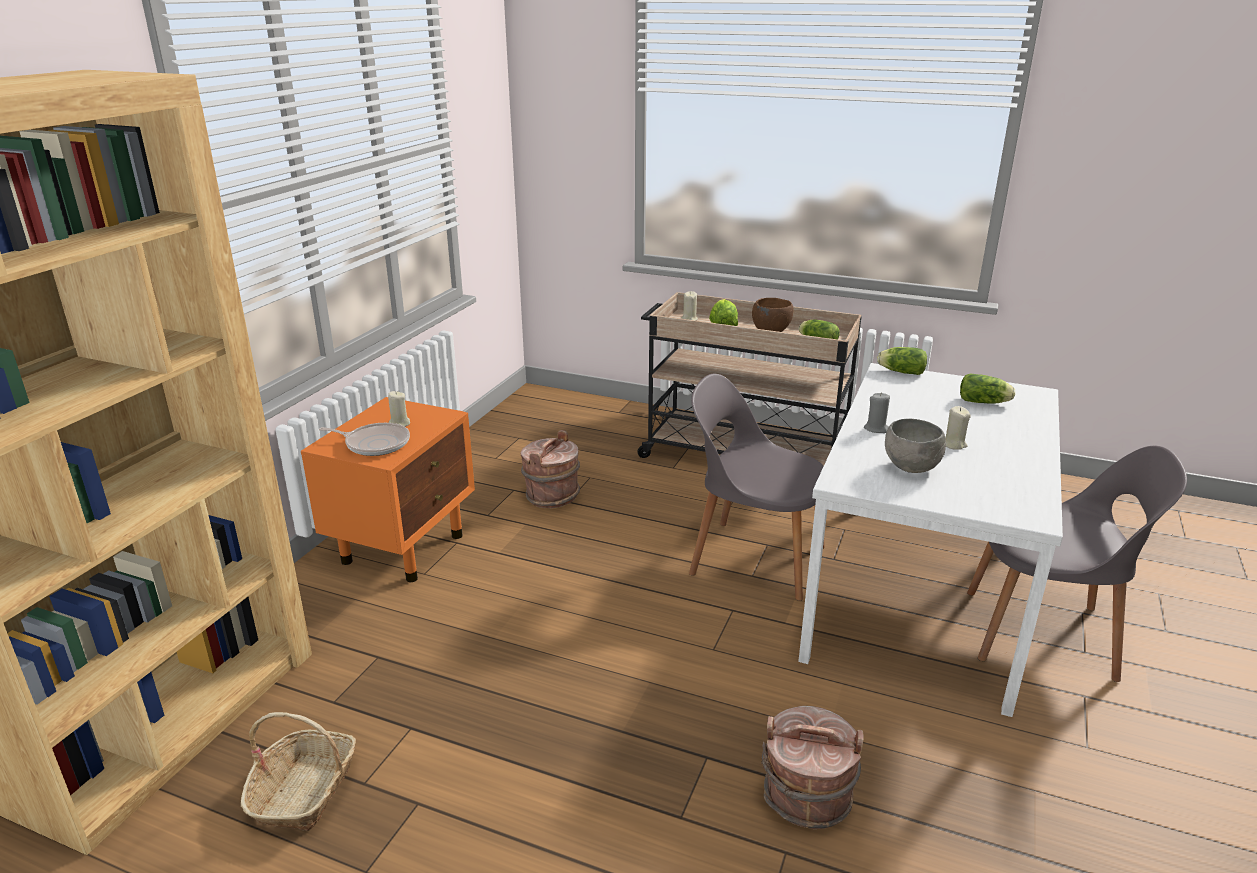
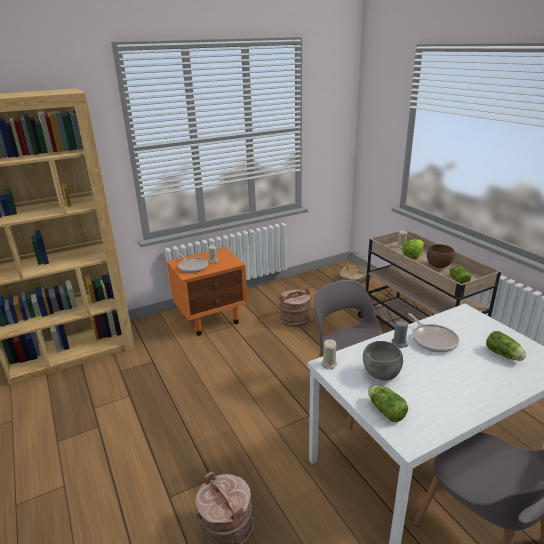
camera: 40 degrees right, 0 degrees up
basket [241,712,356,831] -> basket moved to [340,252,372,283]
lettuce [877,347,927,375] -> lettuce moved to [368,385,408,422]
beige candle [945,406,971,450] -> beige candle moved to [321,339,337,369]
none -> frying pan [408,313,459,353]

